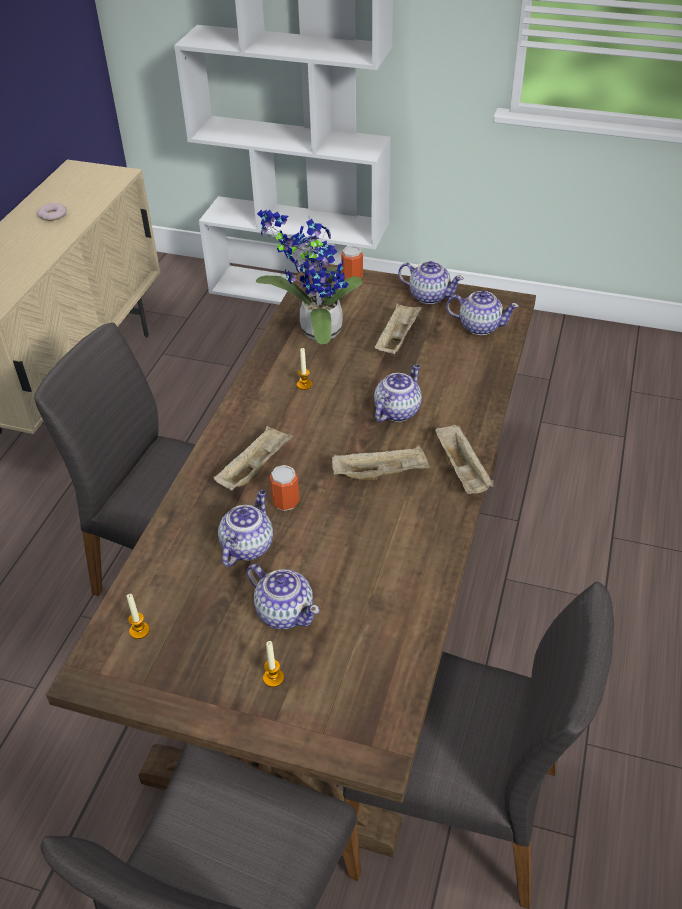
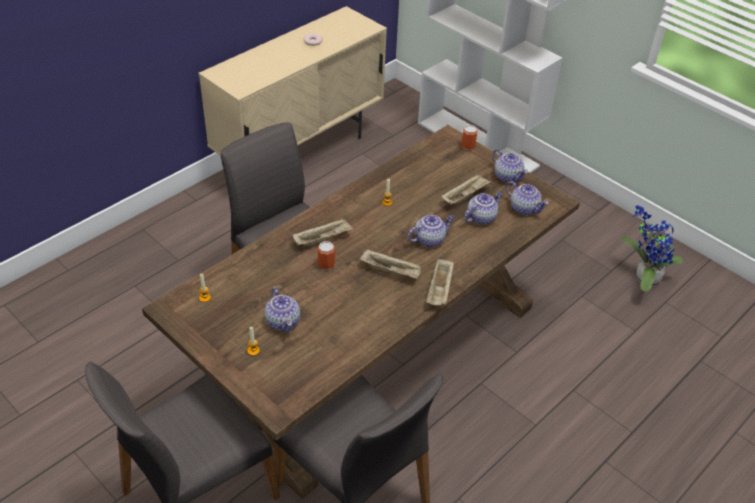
camera: 25 degrees right, 0 degrees up
teapot [218,490,273,567] -> teapot moved to [464,191,503,225]
potted plant [256,210,363,344] -> potted plant moved to [620,205,683,292]

